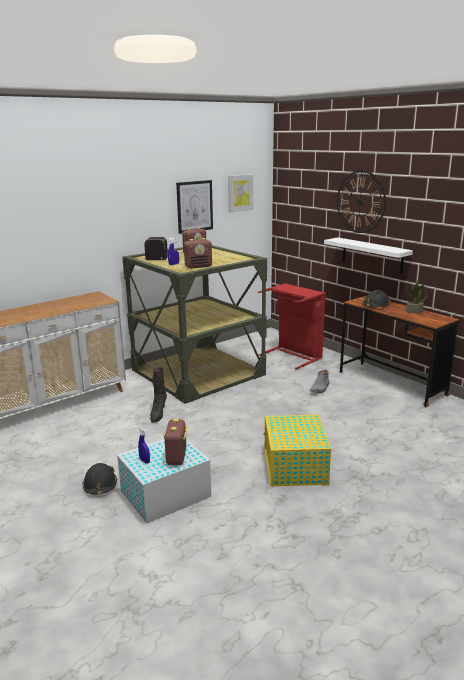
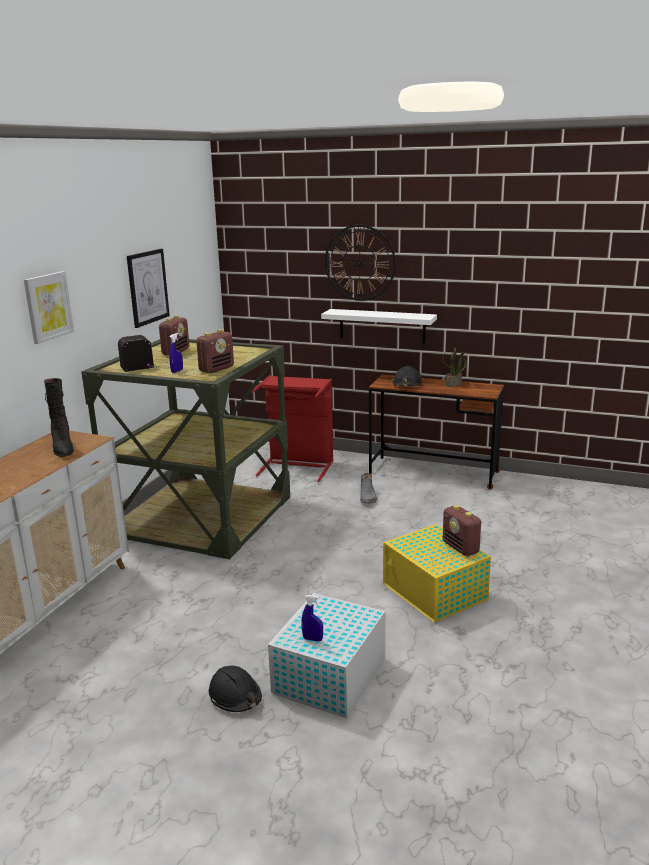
camera: 30 degrees left, 0 degrees up
black boot [150,367,167,423] -> black boot moved to [44,378,74,457]
radio [164,419,188,465] -> radio moved to [443,505,483,556]
picture [228,174,253,212] -> picture moved to [24,271,74,344]

